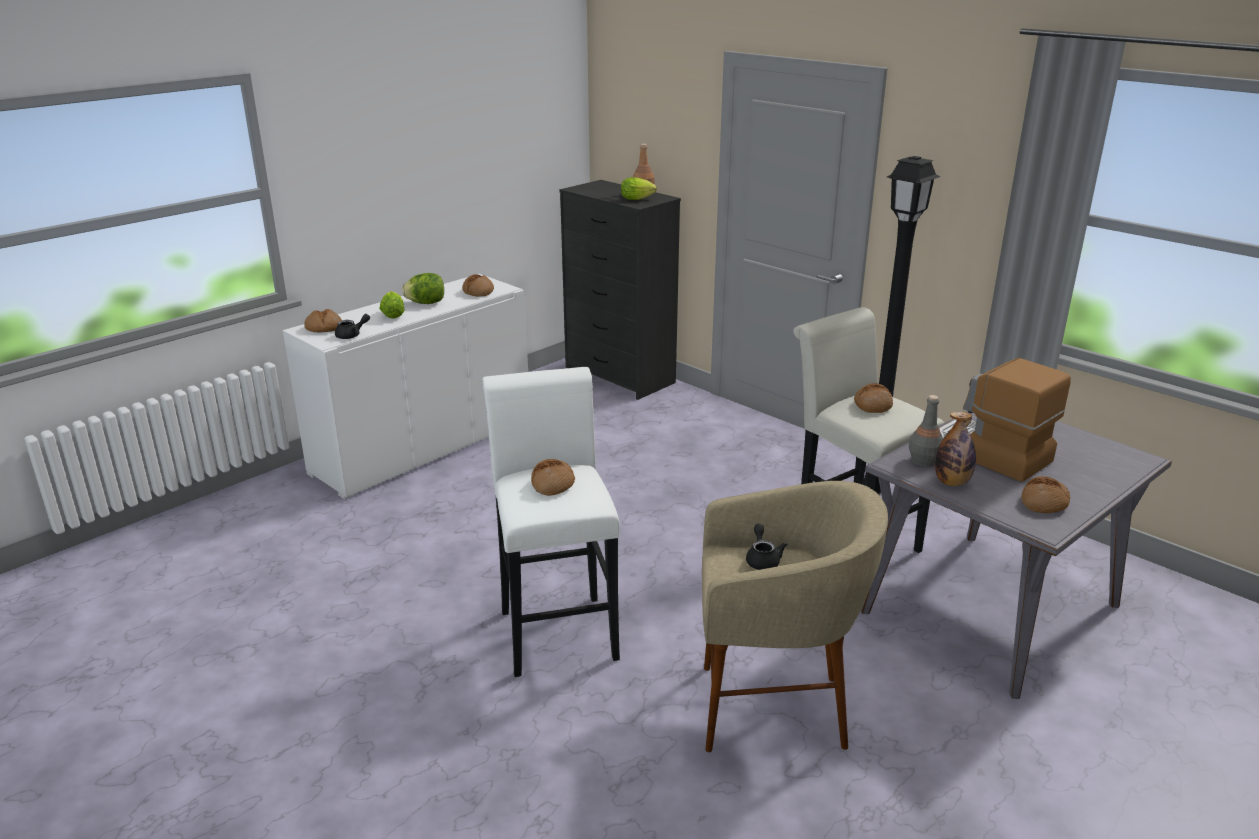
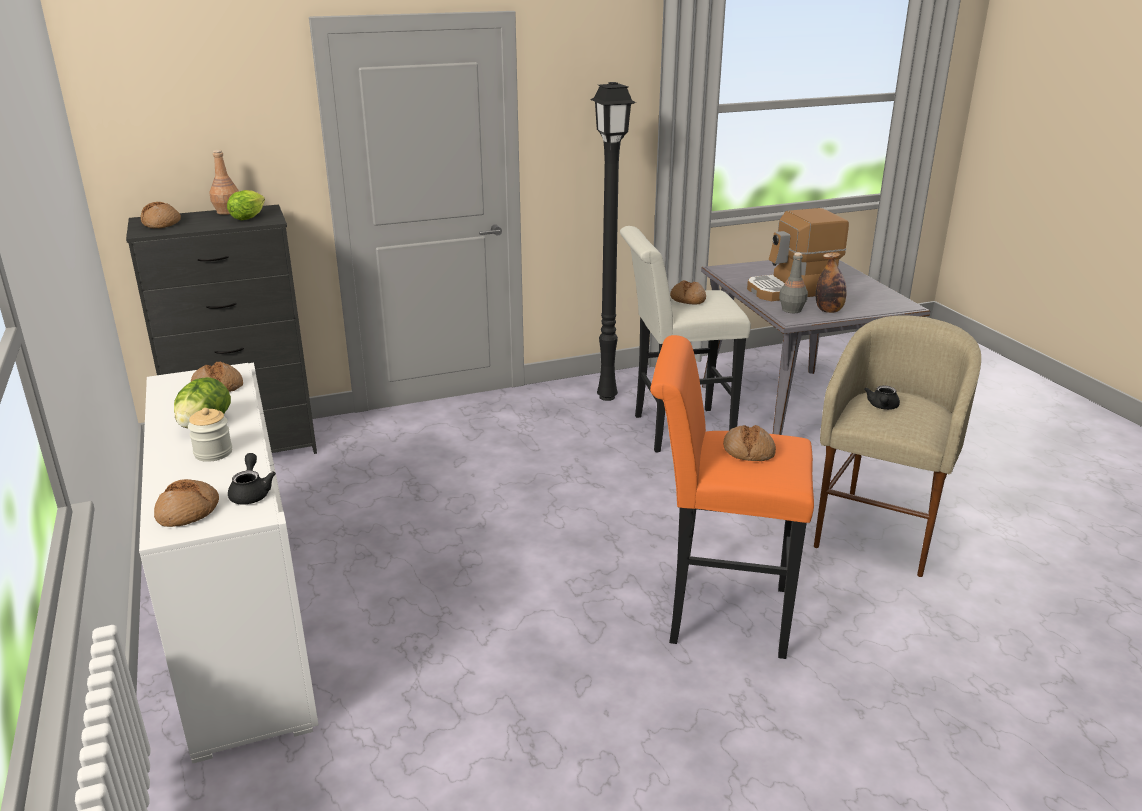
camera: 65 degrees left, 0 degrees up
lettuce [380,291,405,319] -> jar [188,408,232,462]
white stool [482,367,620,677] -> orange stool [650,335,814,659]
black teapot [746,524,787,570] -> black teapot turned 90 degrees counterclockwise [864,385,900,410]
bread [1021,476,1070,513] -> bread moved to [141,202,181,228]

